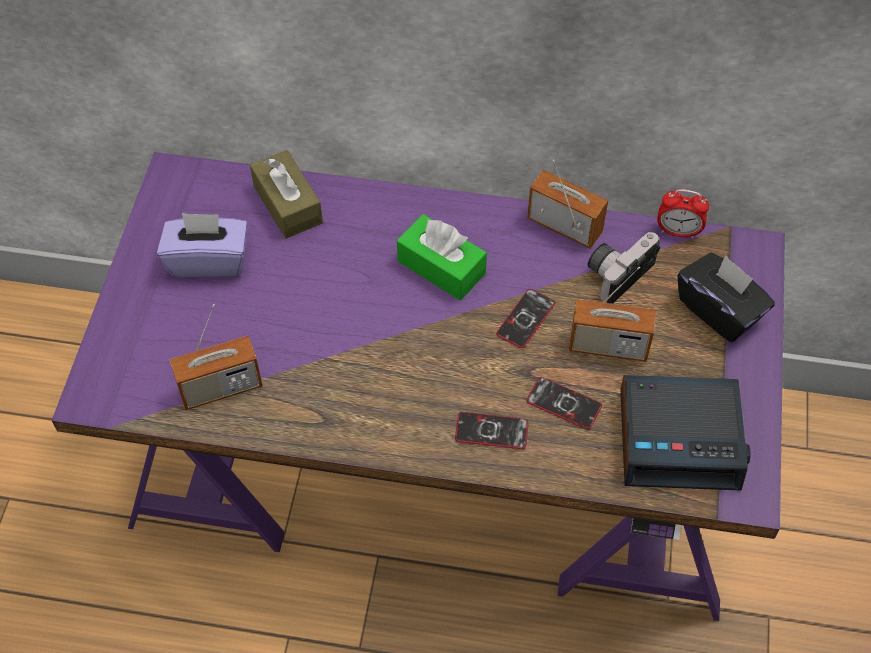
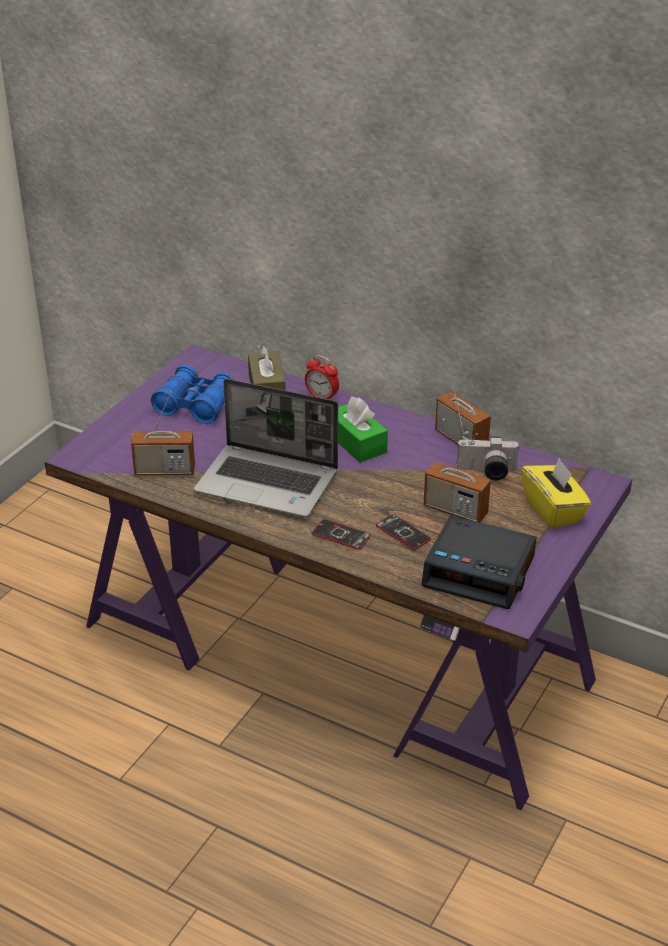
camera: 20 degrees right, 20 degrees down
purple tissue box [157,213,248,278] -> blue binoculars [151,365,235,424]
phone [496,289,555,348] -> none
camera [588,232,660,304] -> camera turned 150 degrees counterclockwise [456,436,519,481]
alarm clock [657,189,709,238] -> alarm clock moved to [305,355,339,399]
black tissue box [678,252,775,342] -> yellow tissue box [522,458,591,529]
none -> laptop [194,378,338,517]

